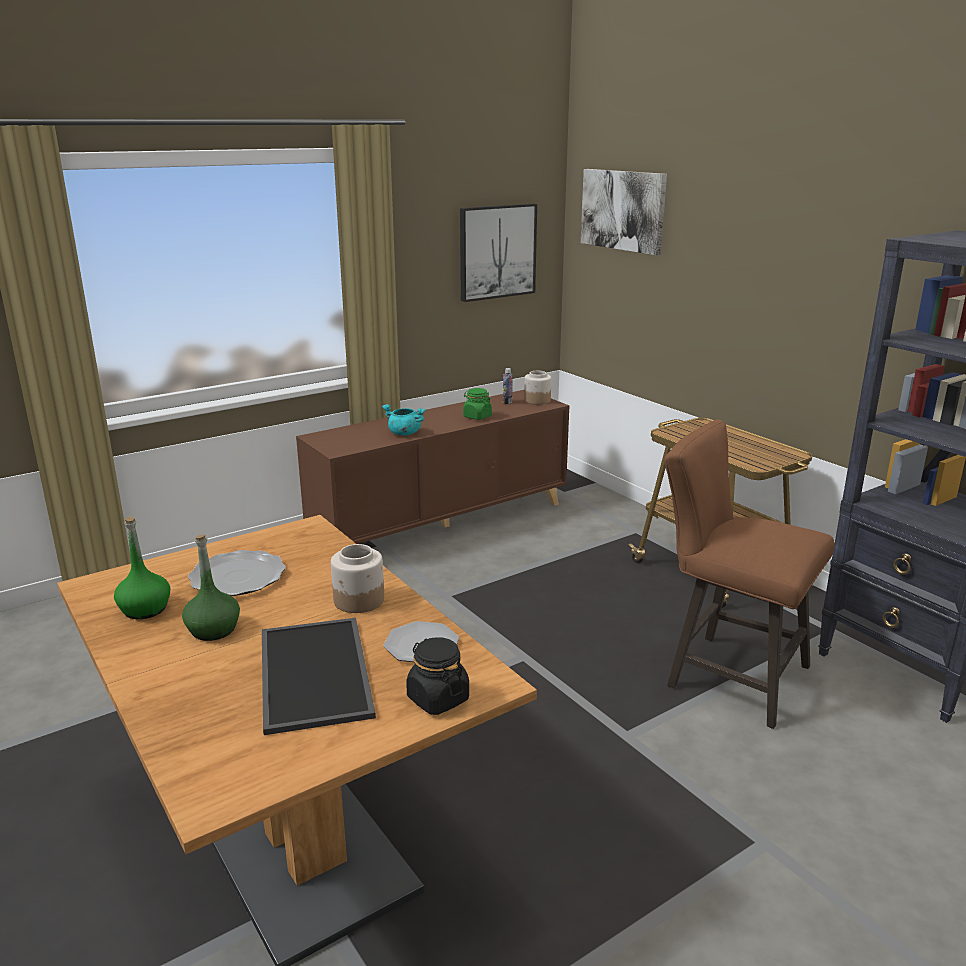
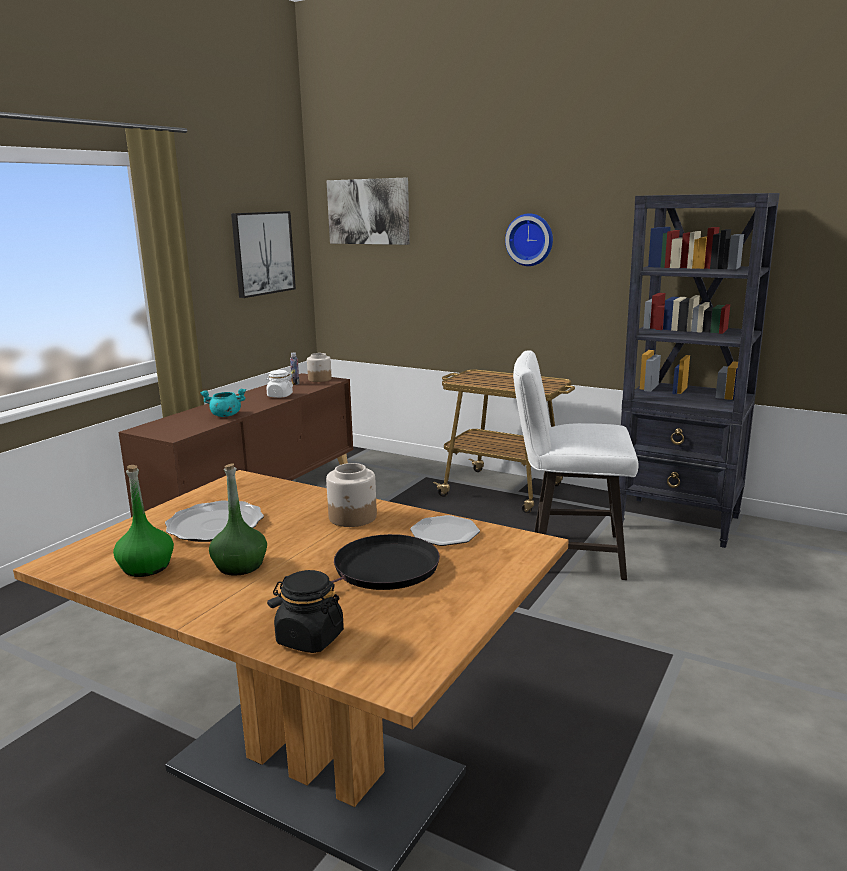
camera: 25 degrees left, 5 degrees down
tray [262,618,376,735] -> black frying pan [267,534,440,608]
black jar [406,637,469,715] -> black jar moved to [273,570,344,653]
green jar [463,388,492,420] -> white jar [265,370,293,398]
brown stool [665,420,835,729] -> white stool [513,350,639,580]
none -> wall clock [505,213,553,266]

